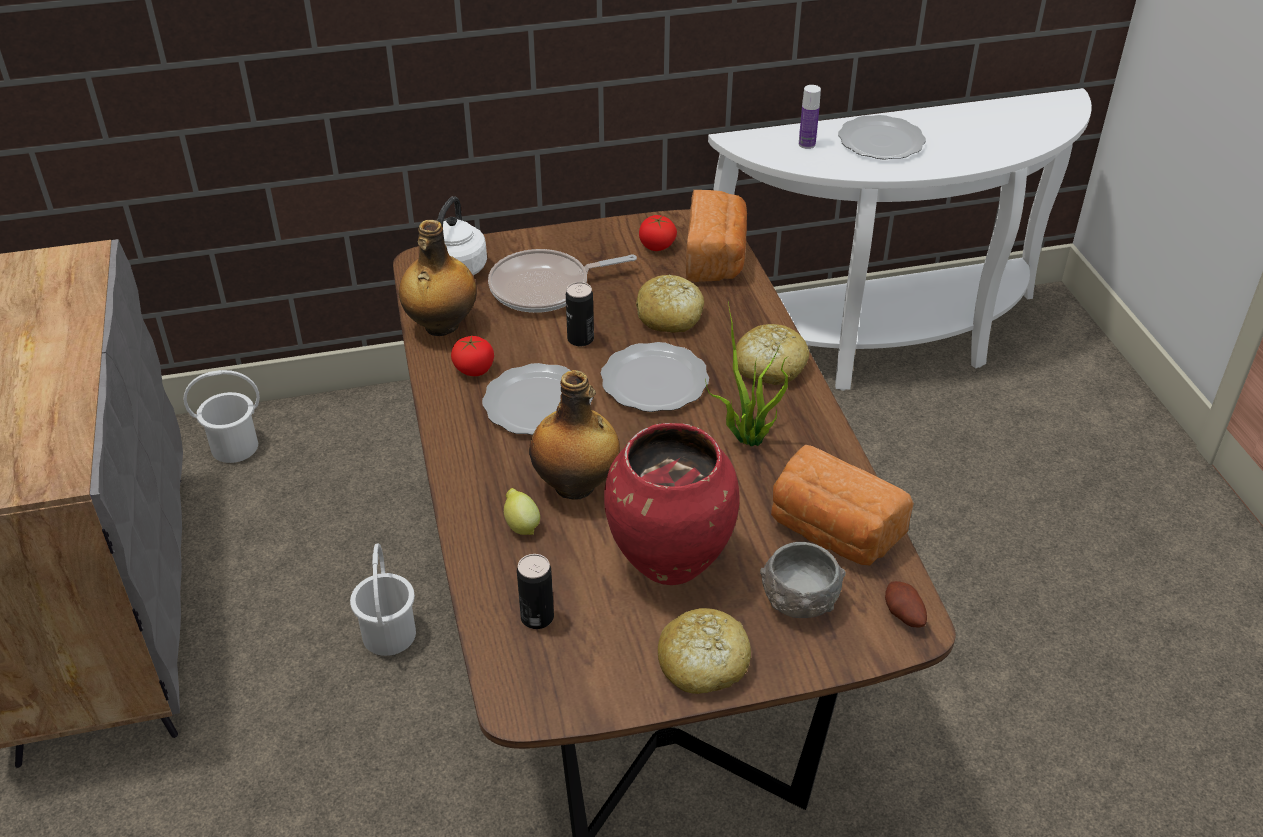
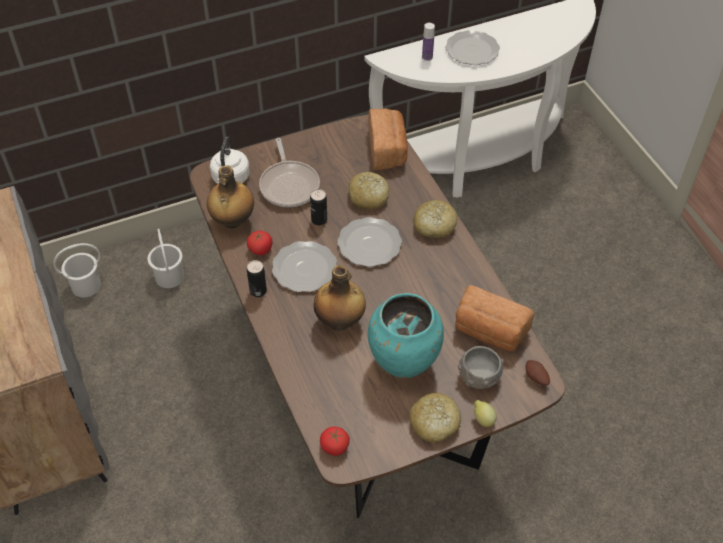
camera: 10 degrees left, 10 degrees up
white bucket [350,544,416,656] -> white bucket moved to [147,229,184,288]
frying pan [488,249,637,313] -> frying pan turned 75 degrees counterclockwise [259,138,320,207]
lemon [504,488,540,535] -> lemon moved to [474,400,497,427]
can [517,554,554,629] -> can moved to [247,260,267,297]
red vase [604,423,740,585] -> turquoise vase [368,293,444,378]
tomato [639,215,677,251] -> tomato moved to [320,427,350,456]
potted plant [705,302,789,446] -> none

